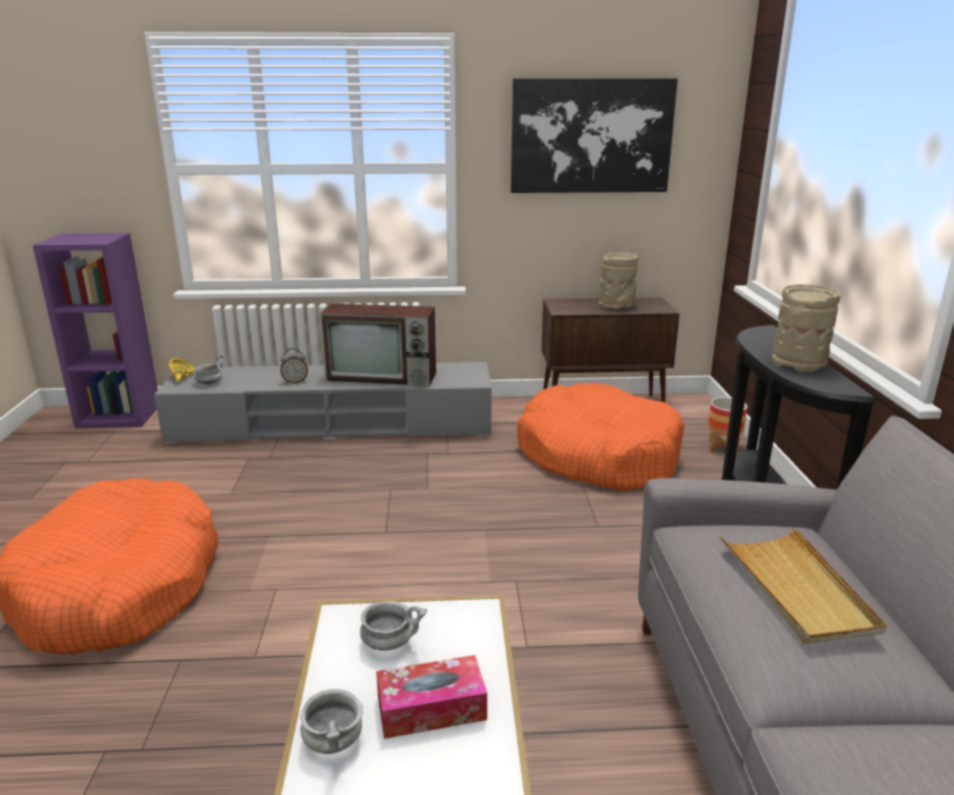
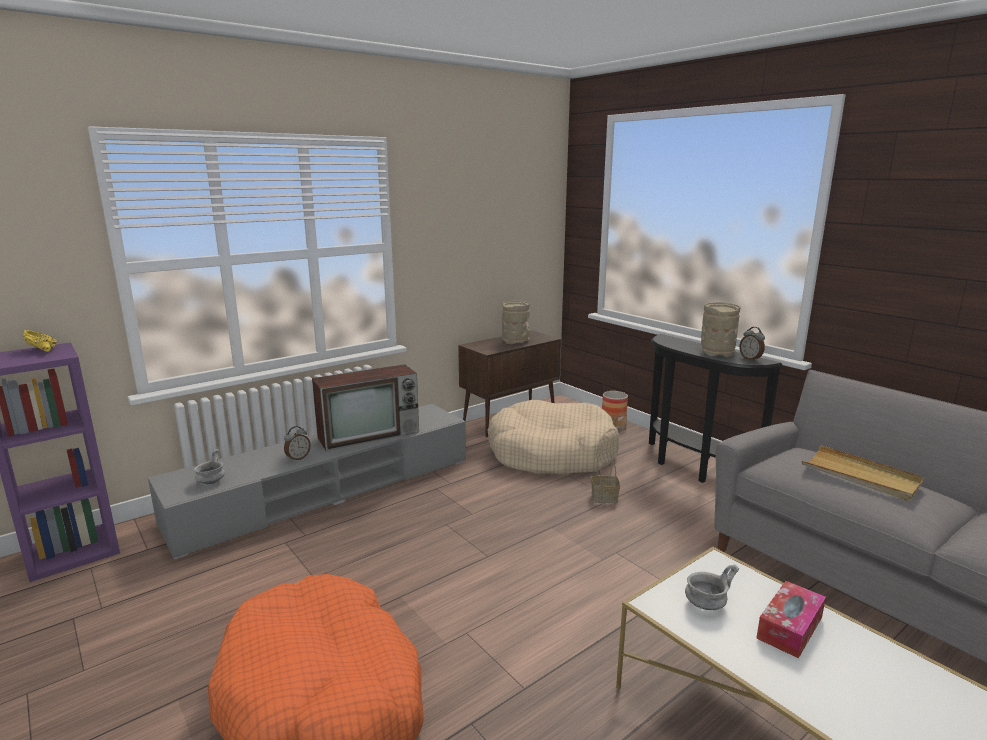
camera: 35 degrees left, 5 degrees down
yellow bowl [169,358,194,382] -> yellow bowl moved to [23,330,57,352]
grey bowl [300,689,363,754] -> none
picture [511,78,678,193] -> none
orange dog bed [517,383,685,491] -> beige dog bed [487,400,619,474]
none -> basket [591,449,620,503]
none -> alarm clock [739,327,765,361]

